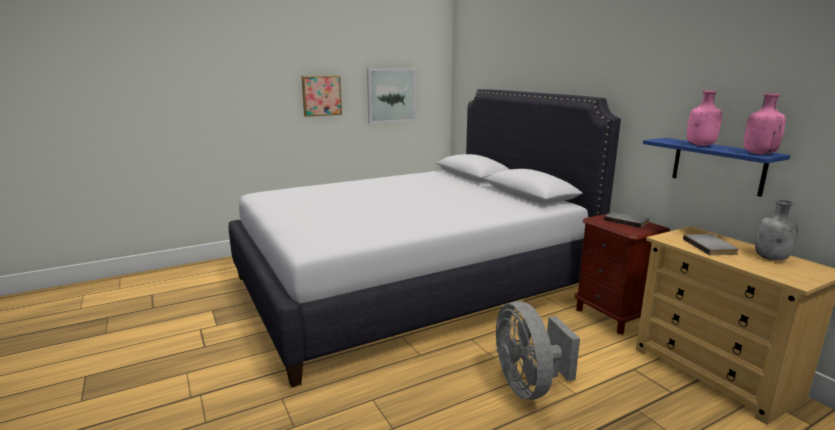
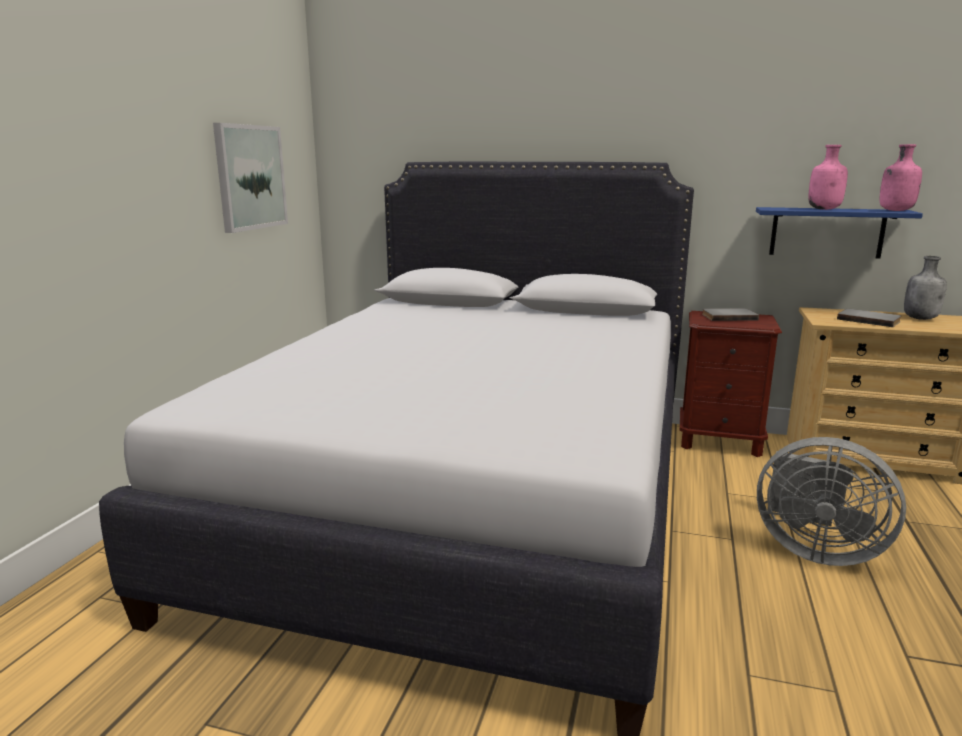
camera: 45 degrees left, 0 degrees up
picture [301,76,342,117] -> none

